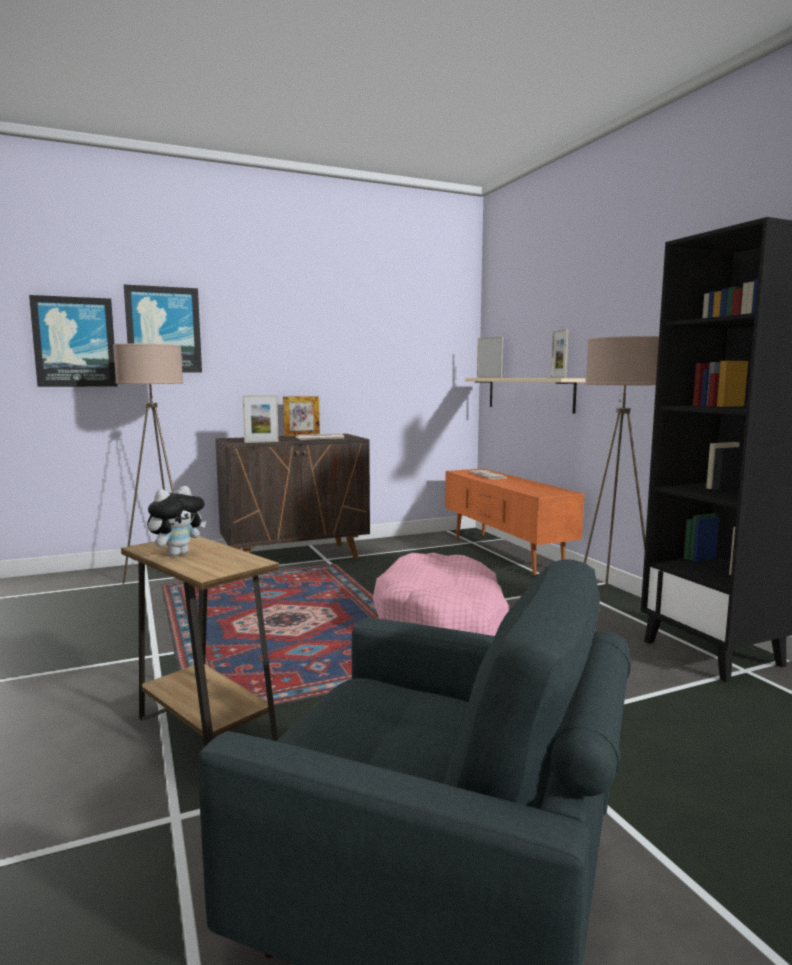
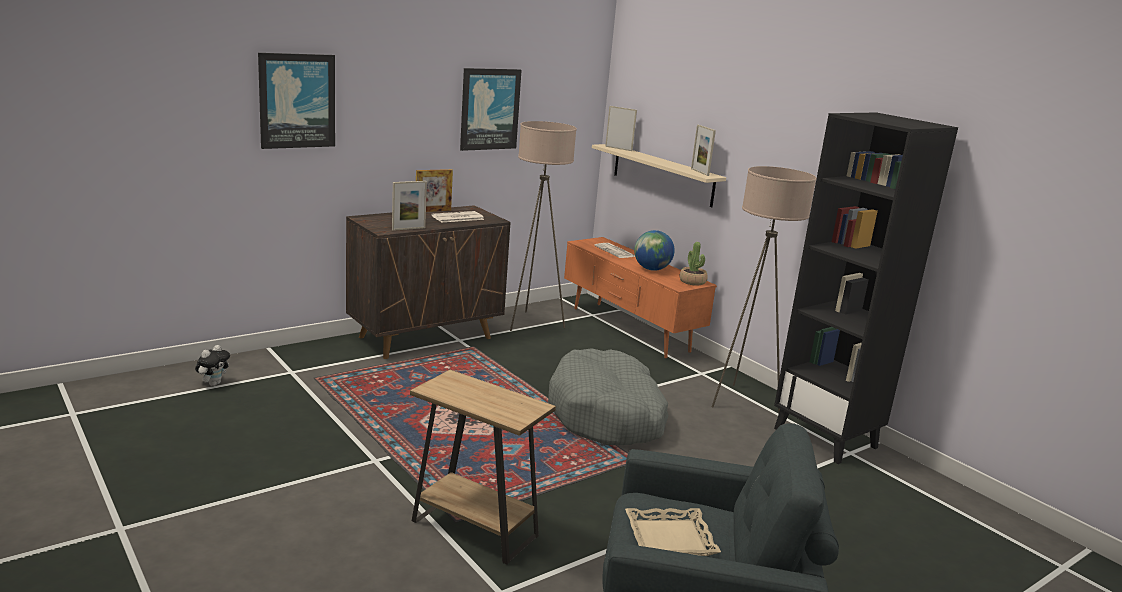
camera: 15 degrees left, 10 degrees up
picture [29,295,117,387] -> picture moved to [460,68,521,151]
beige floor lamp [113,343,183,583] -> beige floor lamp moved to [510,121,577,331]
plush toy [147,486,206,556] -> plush toy moved to [195,345,230,386]
pink dog bed [373,553,509,636] -> grey dog bed [548,348,668,445]
none -> beige tray [625,508,721,556]
none -> globe [634,230,675,271]
none -> potted plant [680,242,708,286]

